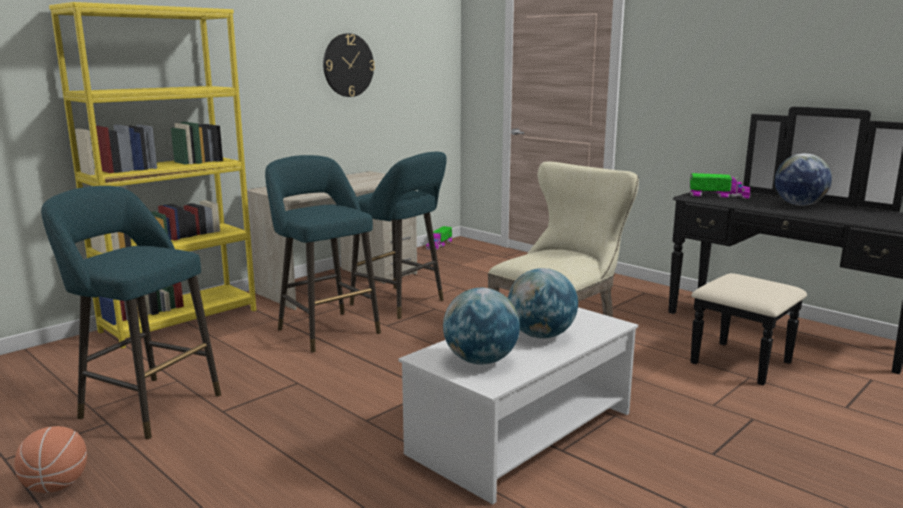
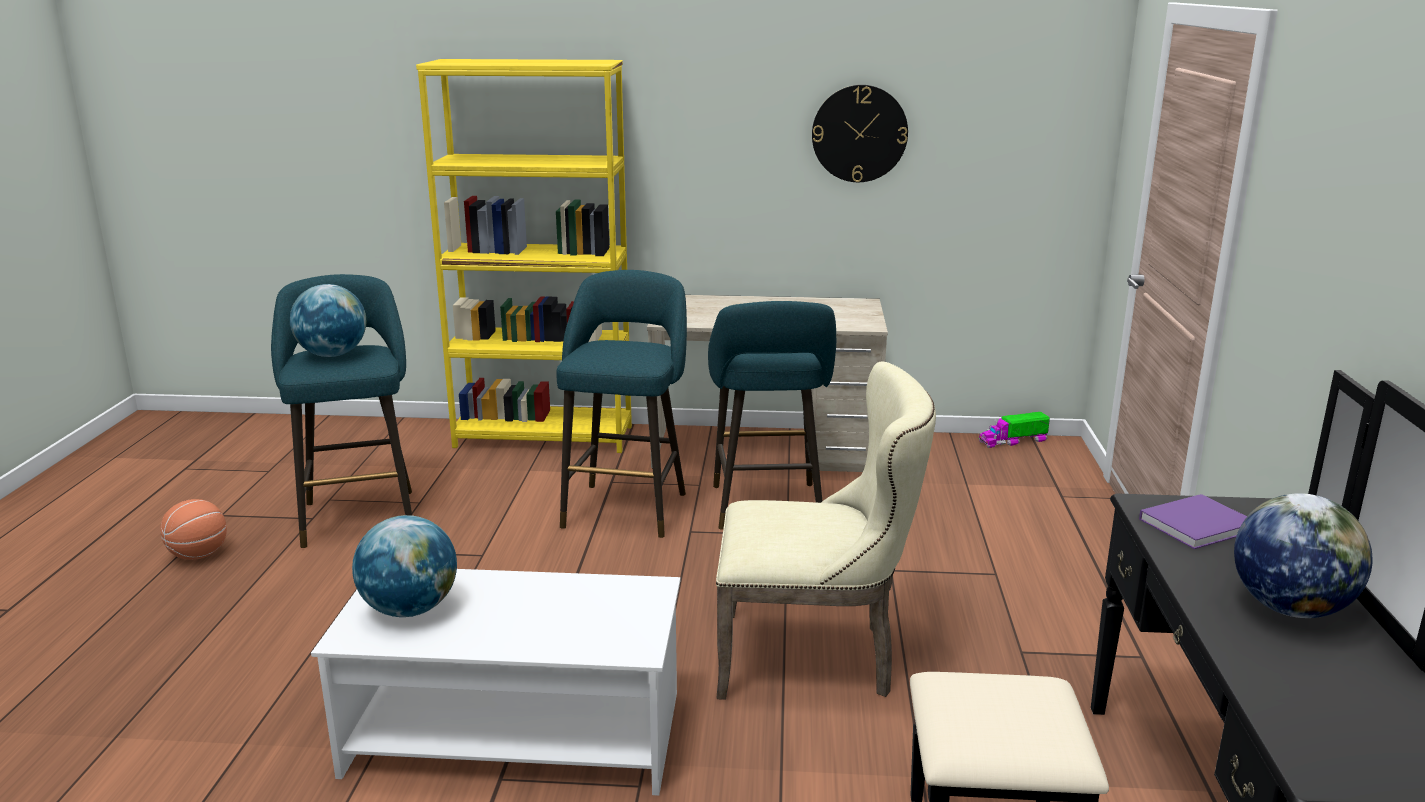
camera: 50 degrees right, 5 degrees up
globe [508,268,578,339] -> globe moved to [290,284,366,357]
toy truck [690,173,751,199] -> purple book [1139,494,1247,549]

